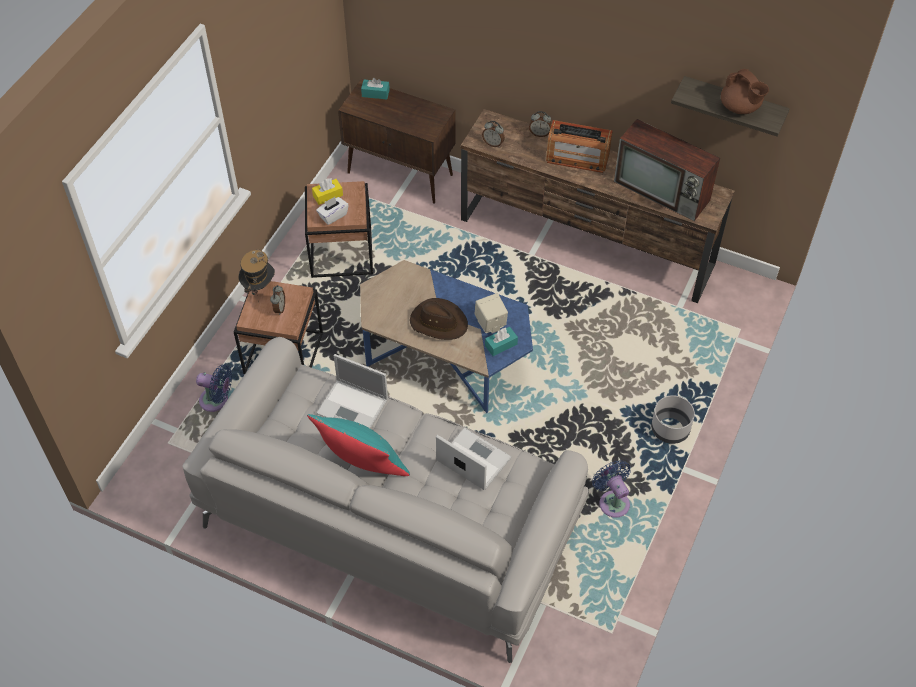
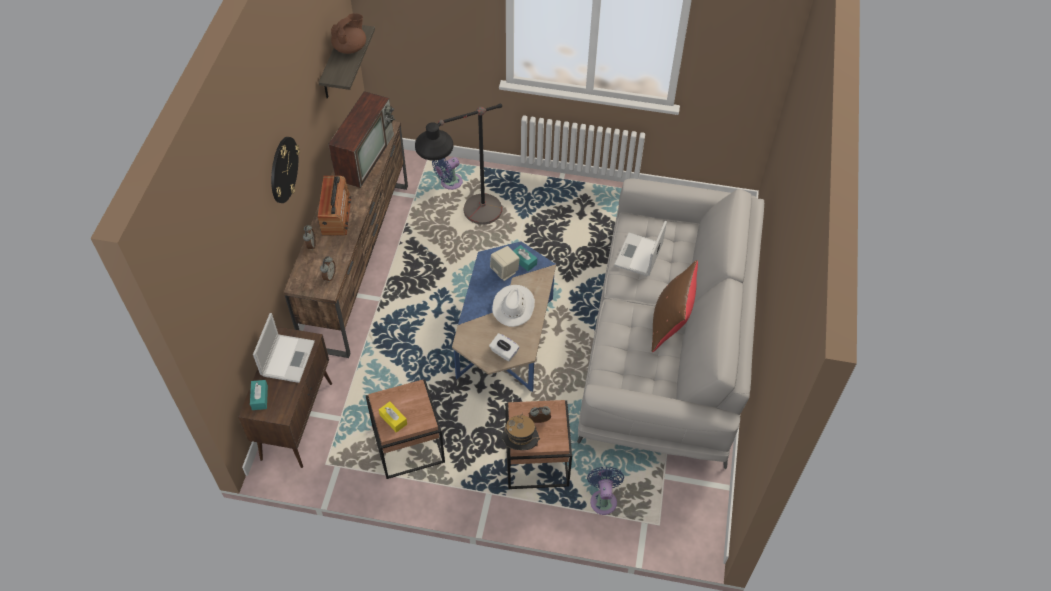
camera: 105 degrees left, 0 degrees up
turquoise pillow [307,414,410,476] -> brown pillow [652,260,698,352]
white tissue box [316,197,349,225] -> white tissue box moved to [489,333,519,362]
laptop [316,354,388,429] -> laptop moved to [253,313,315,383]
brown hat [410,298,468,340] -> white hat [492,285,535,327]
blue fan [592,460,631,518] -> blue fan moved to [432,157,463,190]
grey planter [651,395,695,444] -> none
none -> wall clock [271,137,300,203]
none -> black floor lamp [415,104,502,225]

